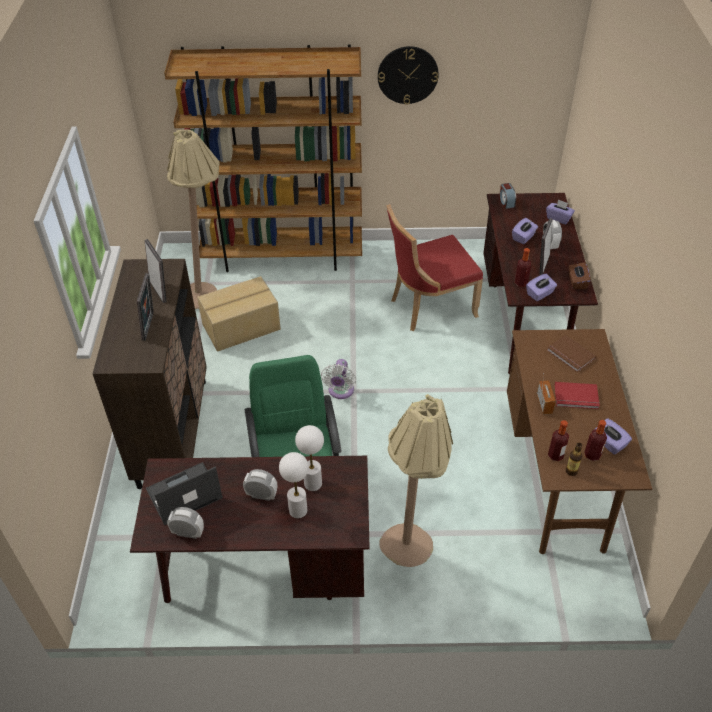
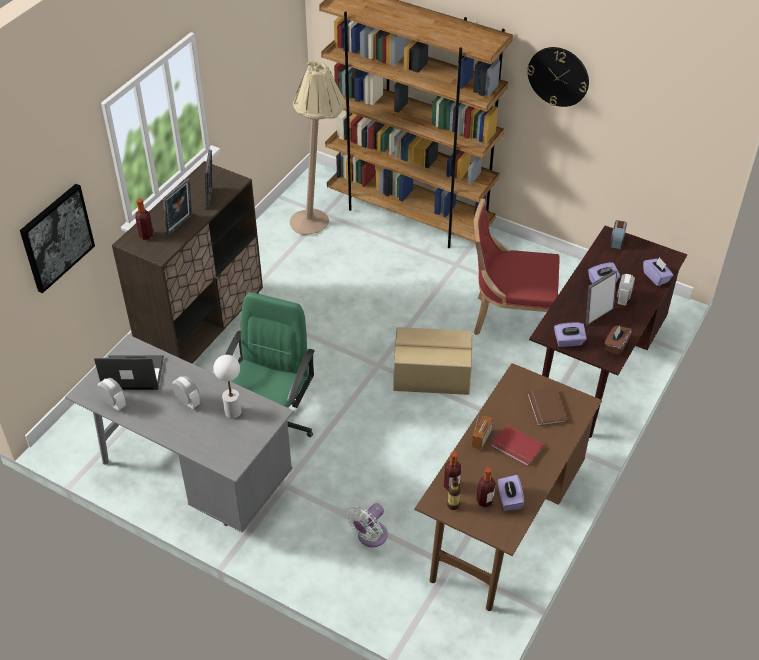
camera: 30 degrees right, 0 degrees up
brown desk [130,456,370,603] -> grey desk [65,335,294,533]
cardboard box [197,276,281,352] -> cardboard box moved to [393,327,472,395]
white table lamp [279,452,309,518] -> none
white fan [321,359,356,399] -> white fan moved to [347,503,388,547]
beige floor lamp [379,394,453,567] -> none
bottle [515,248,531,287] -> bottle moved to [135,199,153,240]
none -> picture [20,184,95,293]

